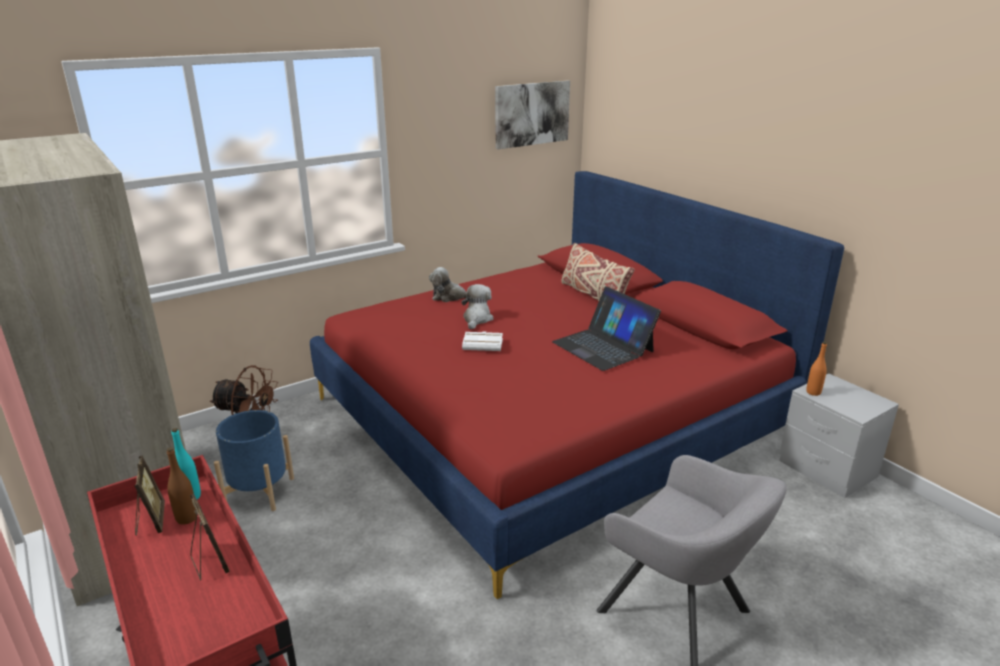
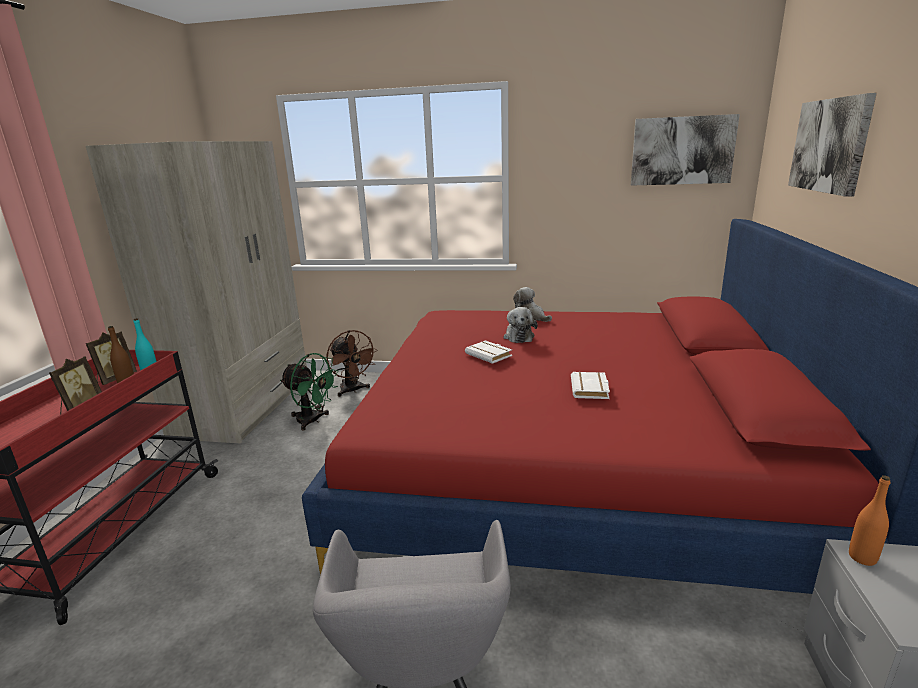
camera: 45 degrees right, 5 degrees down
blue planter [214,410,294,511] -> green fan [280,353,339,431]
plush toy [462,284,493,330] -> plush toy turned 120 degrees clockwise [503,307,538,343]
laptop [552,286,661,371] -> white book [571,372,610,399]
beige pillow [561,243,635,301] -> none
none -> picture [788,93,877,197]

